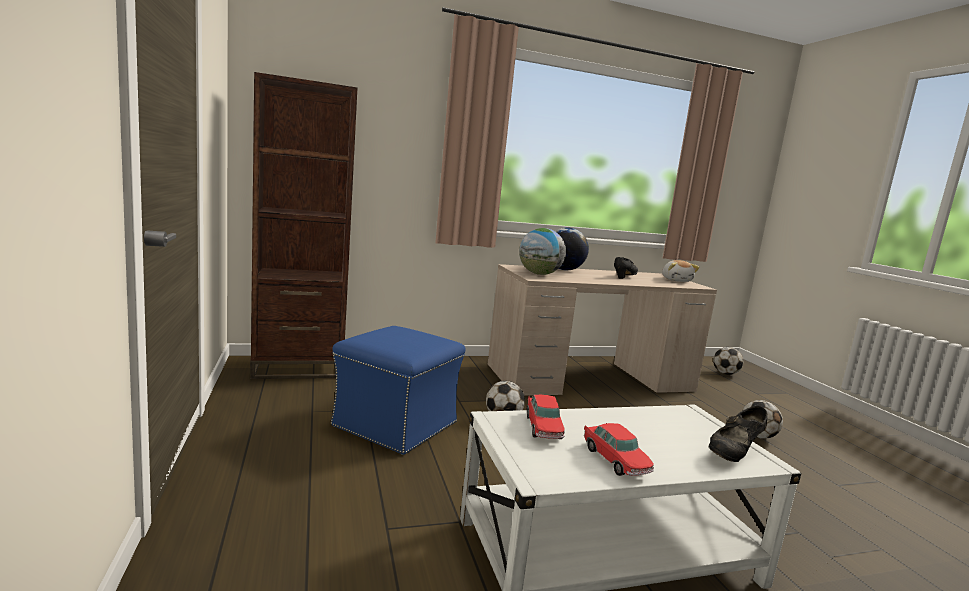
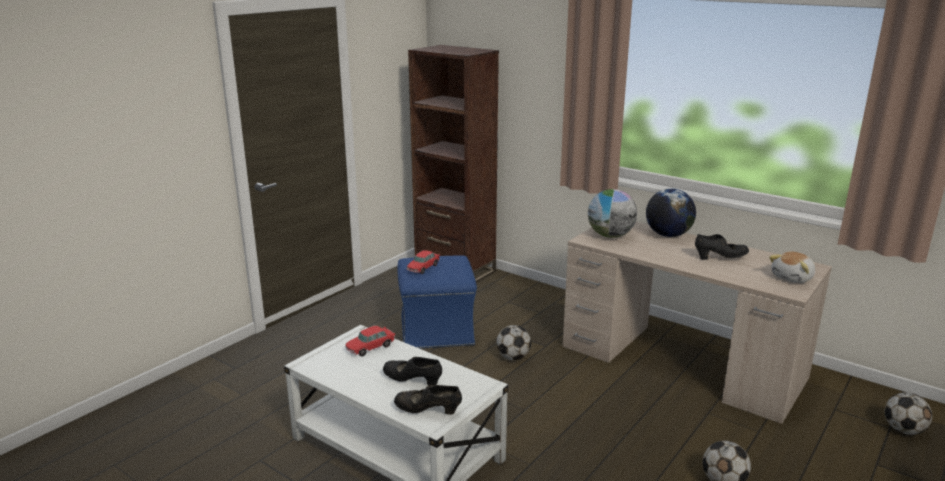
camera: 55 degrees right, 10 degrees up
toy car [584,423,654,476] -> toy car moved to [406,250,440,274]
none -> black shoe [383,357,442,385]

